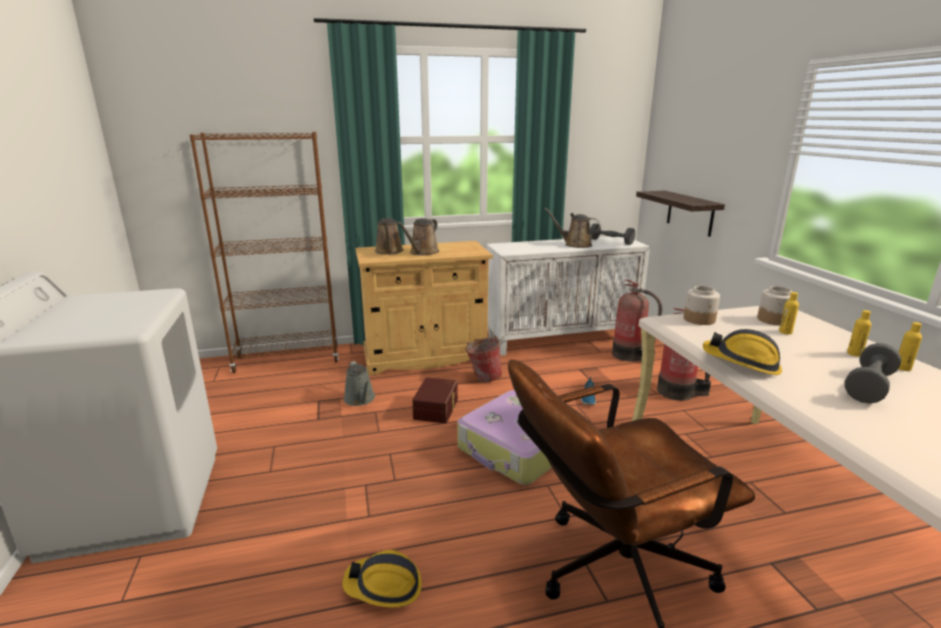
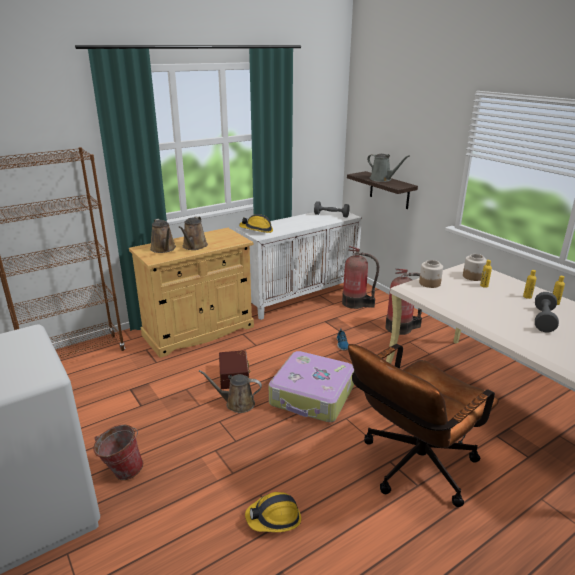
camera: 20 degrees left, 5 degrees up
grey watering can [344,361,375,406] -> grey watering can moved to [367,154,410,182]
bucket [465,338,502,383] -> bucket moved to [93,425,143,480]
brown watering can [544,208,601,248] -> brown watering can moved to [199,370,262,413]
hard hat [703,329,782,375] -> hard hat moved to [239,214,273,233]

